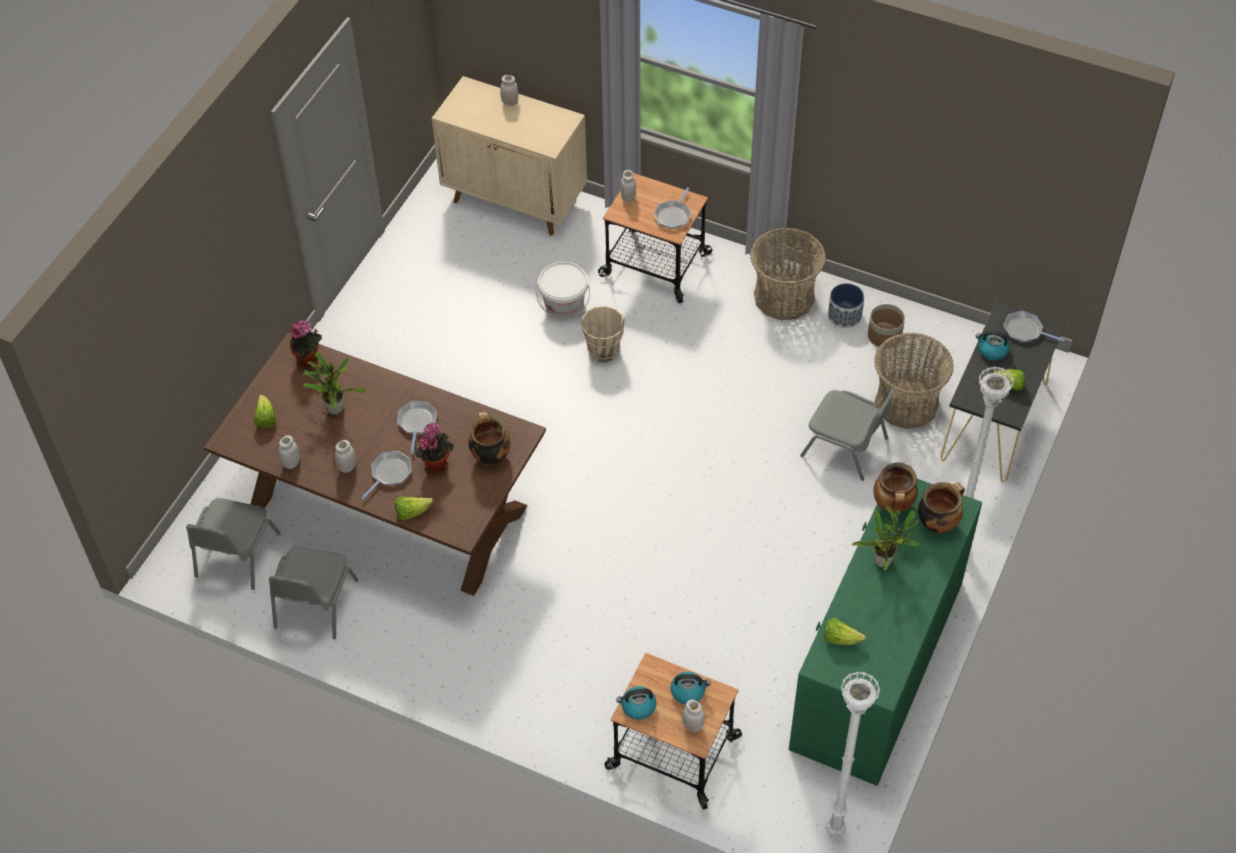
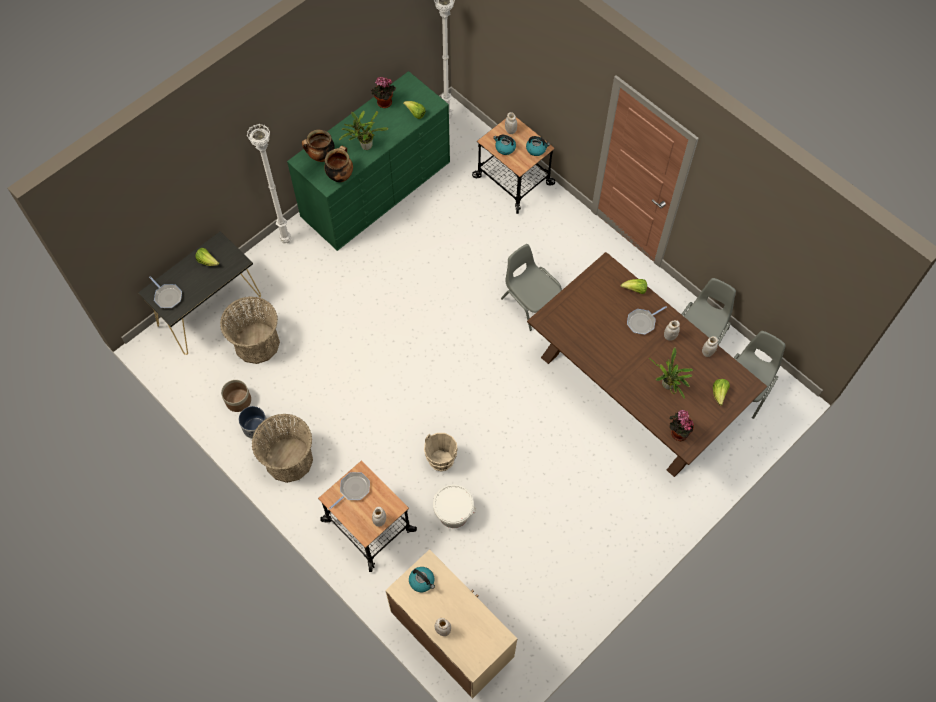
camera: 160 degrees left, 10 degrees up
frying pan [397,401,437,454] -> none
potted plant [415,422,454,475] -> potted plant moved to [371,77,396,108]
cooking pot [469,411,511,465] -> none
grey chair [800,388,896,481] -> grey chair moved to [501,244,562,331]
kettle [976,331,1009,361] -> kettle moved to [409,567,435,592]

